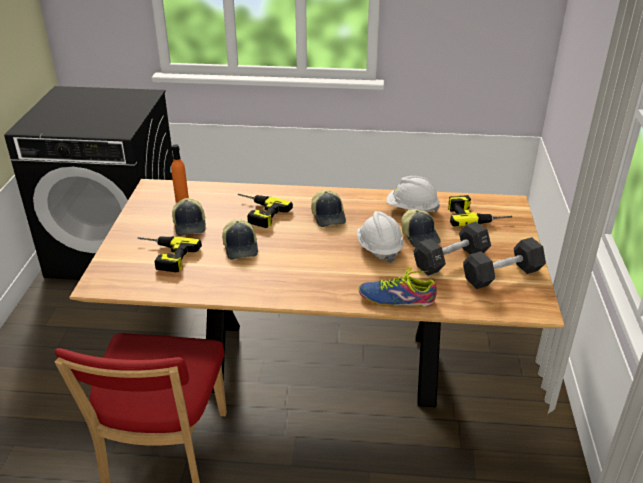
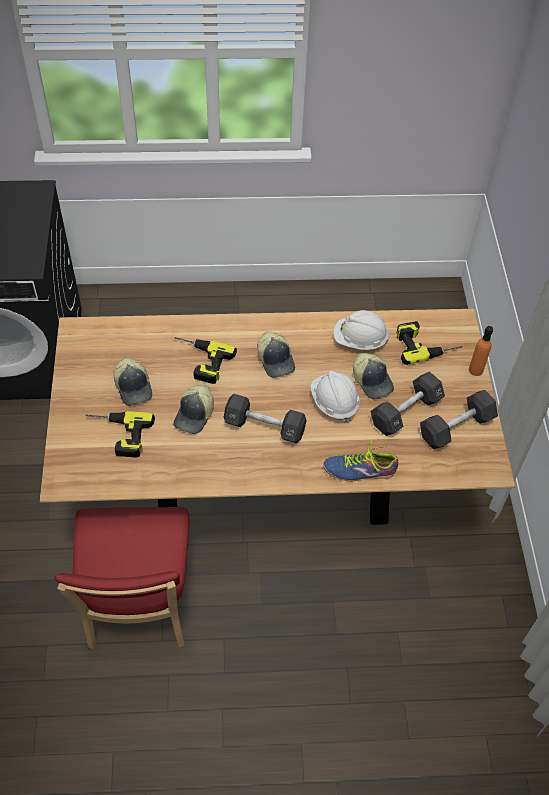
camera: 10 degrees left, 20 degrees up
orange bottle [171,144,189,203] -> orange bottle moved to [469,326,493,376]
cap [222,219,258,260] -> cap turned 45 degrees clockwise [173,385,214,434]
none -> black dumbbell [224,394,307,444]

